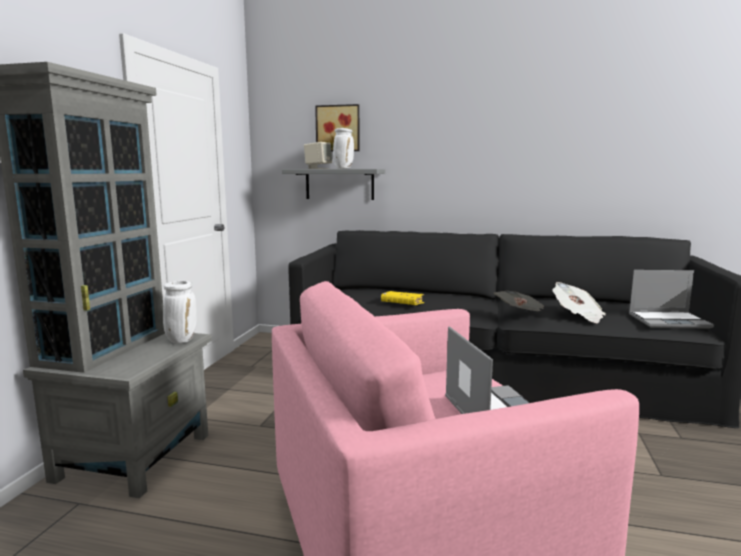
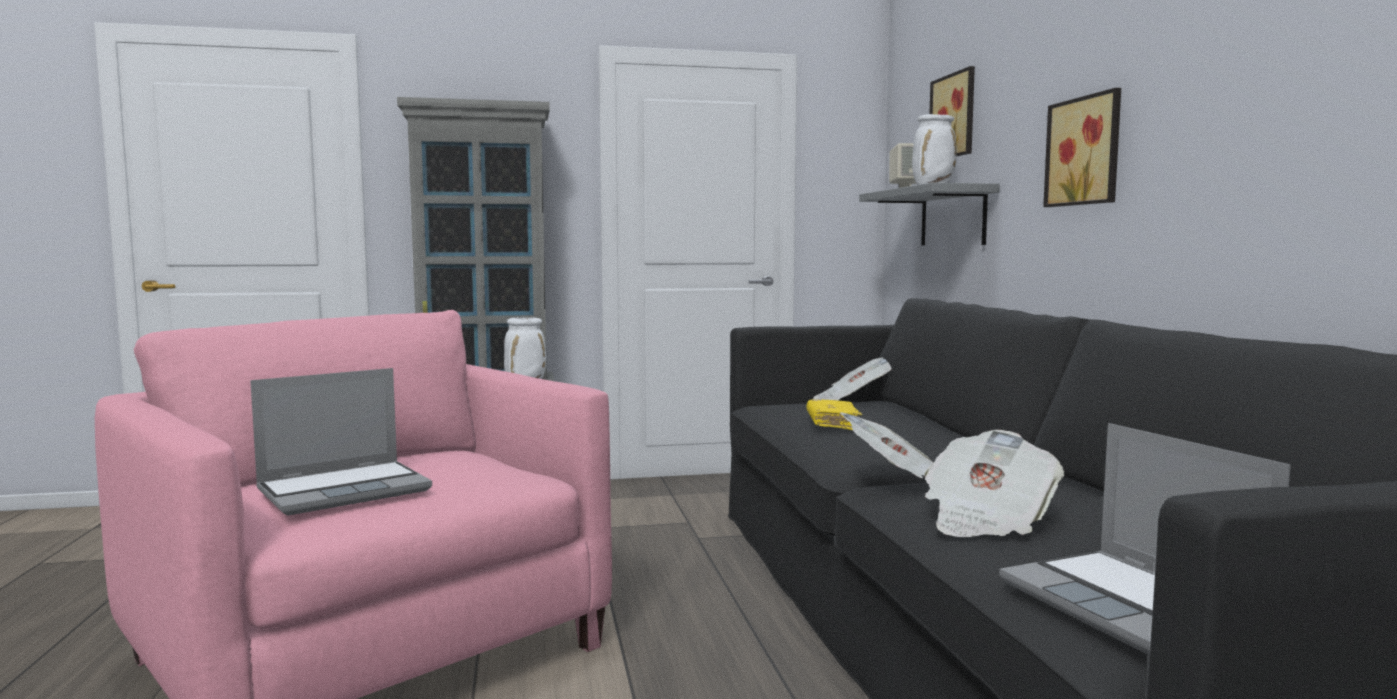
camera: 65 degrees right, 5 degrees down
none -> newspaper [813,357,892,401]
none -> picture [1043,88,1121,207]

